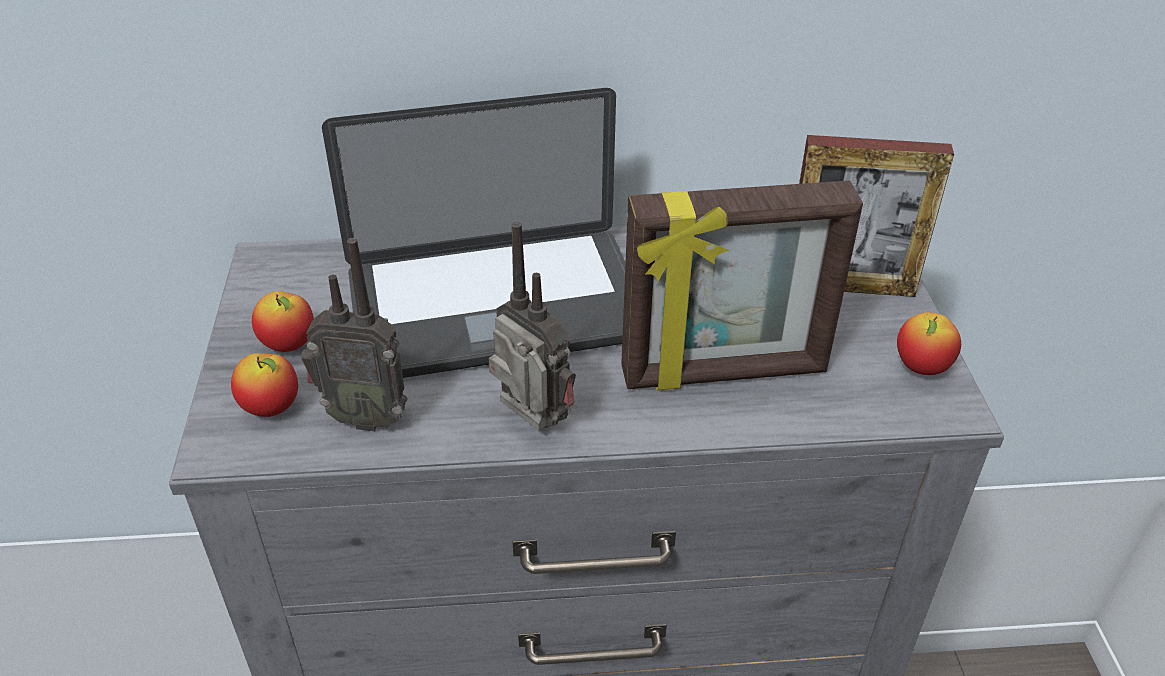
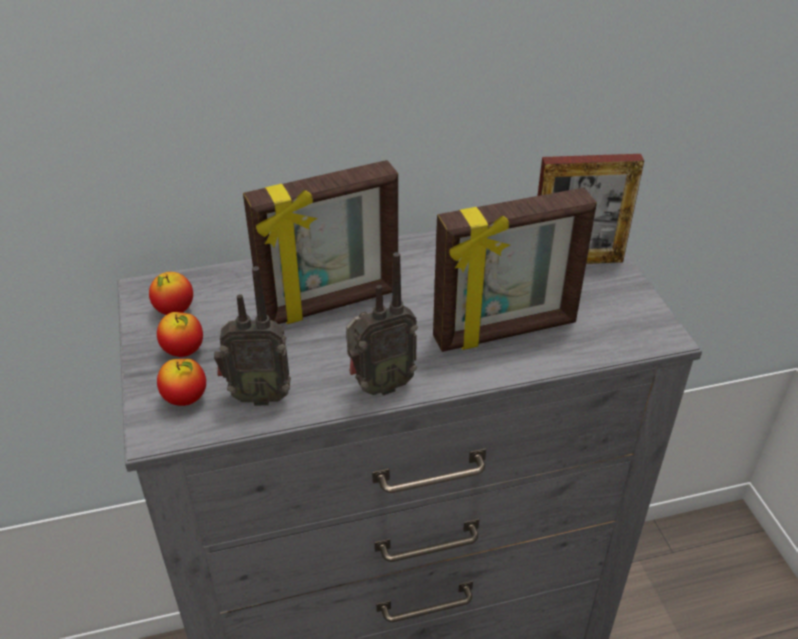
camera: 10 degrees left, 0 degrees up
laptop [322,88,625,378] -> picture frame [243,160,398,324]
radio [488,222,576,431] -> radio turned 120 degrees clockwise [346,252,418,395]
apple [897,312,961,375] -> apple moved to [149,272,193,315]

